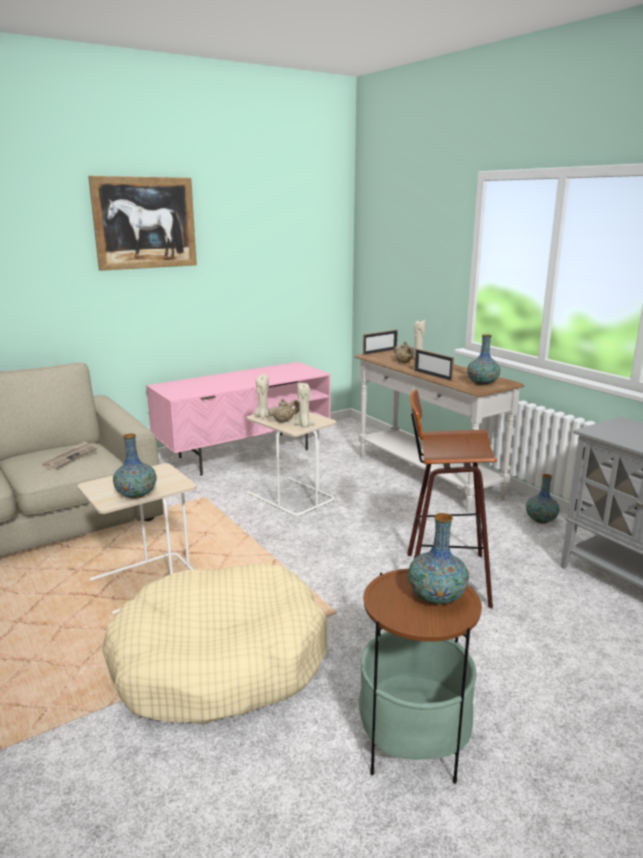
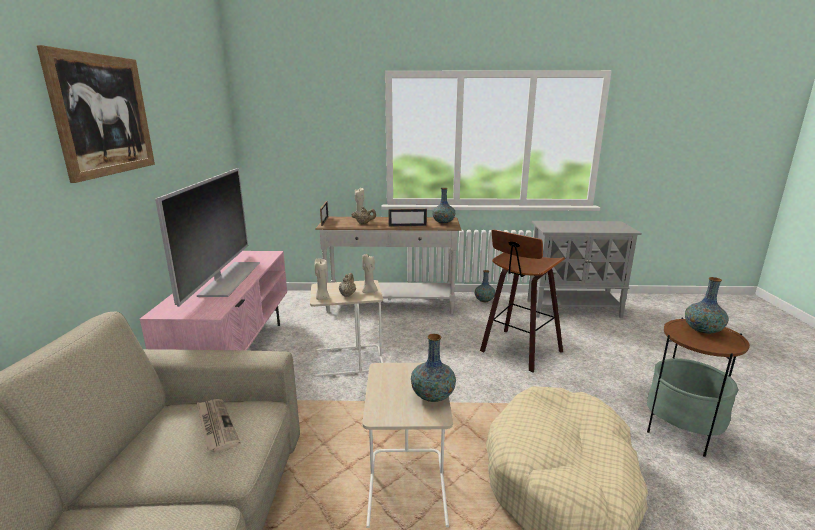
camera: 55 degrees left, 0 degrees up
none -> television [155,168,260,307]

